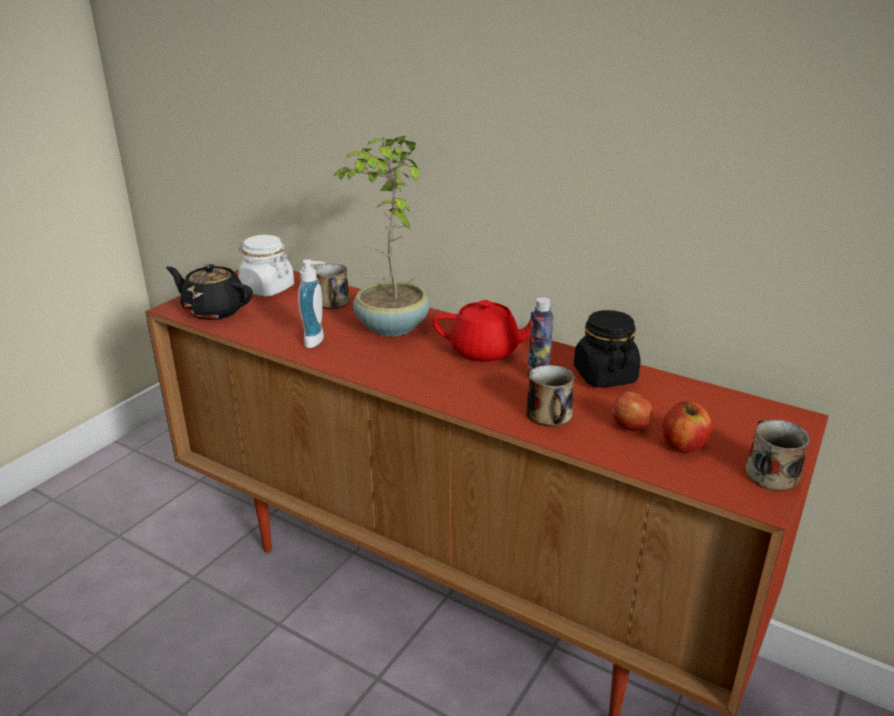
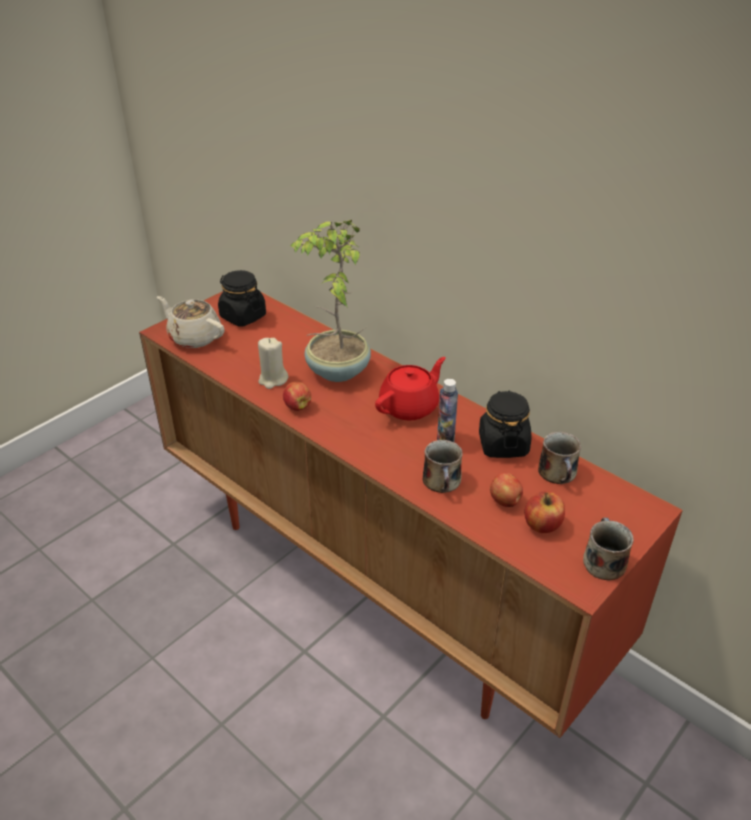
camera: 10 degrees right, 10 degrees up
black teapot [166,264,253,320] -> beige teapot [157,296,224,348]
white jar [238,235,294,297] -> black jar [218,270,266,326]
soap dispenser [298,259,325,348] -> beige candle [258,338,288,389]
mug [314,263,350,309] -> mug moved to [538,432,581,484]
red teapot [432,300,531,362] -> red teapot turned 60 degrees counterclockwise [375,357,446,421]
none -> apple [283,382,311,411]

